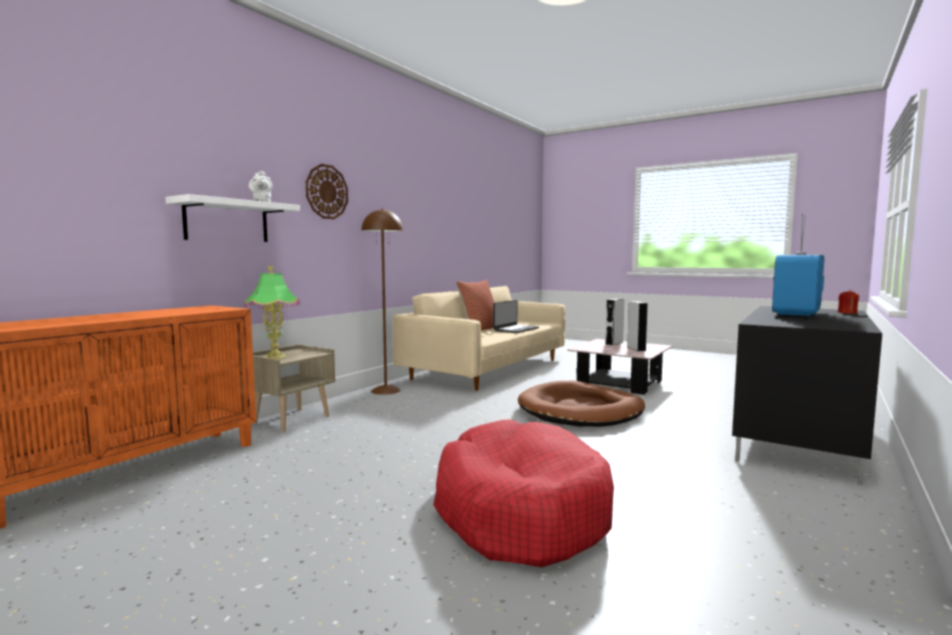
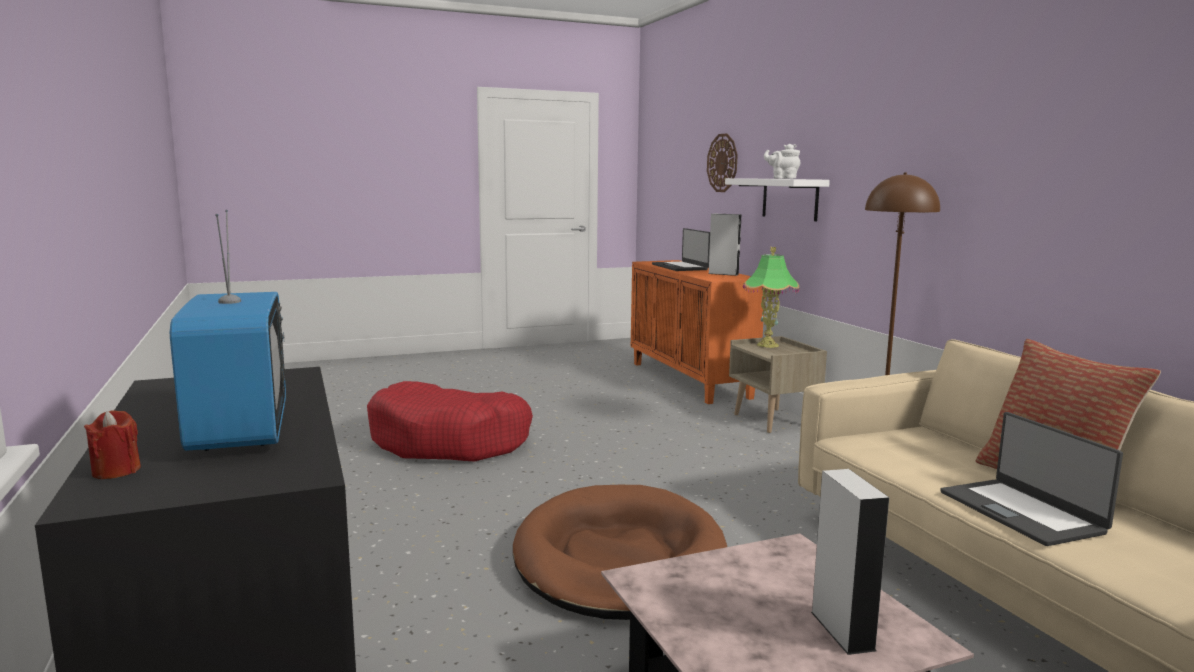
camera: 125 degrees right, 5 degrees up
wall clock [306,164,348,219] -> wall clock moved to [707,133,738,192]
grey speaker [627,301,648,351] -> grey speaker moved to [709,214,741,276]
none -> laptop [652,228,710,271]

